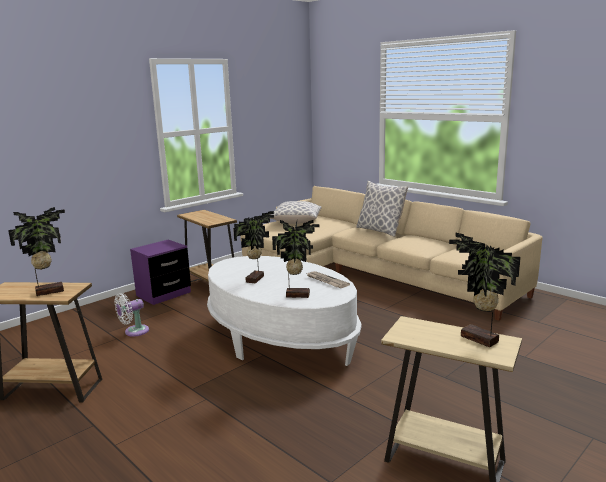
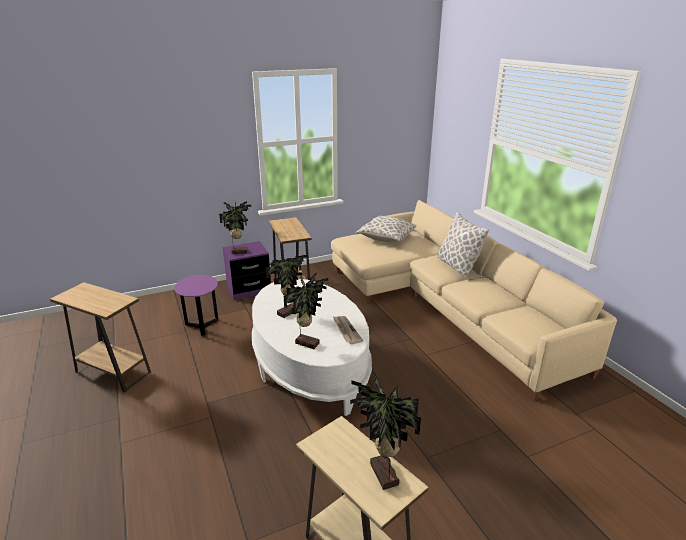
camera: 20 degrees right, 10 degrees up
potted plant [8,207,65,296] -> potted plant moved to [219,201,251,254]
white fan [114,293,149,336] -> purple side table [174,275,218,336]

